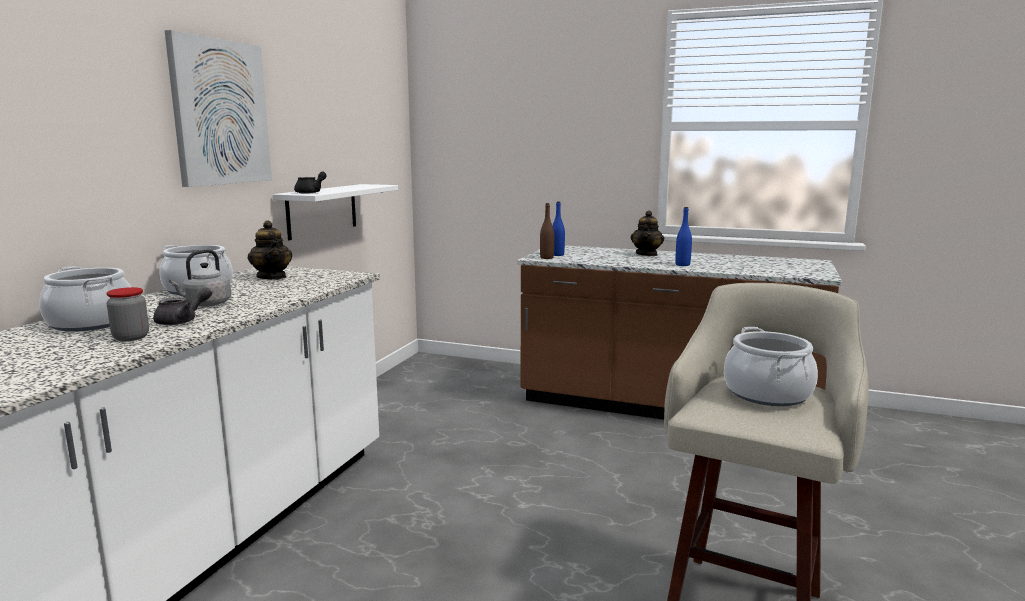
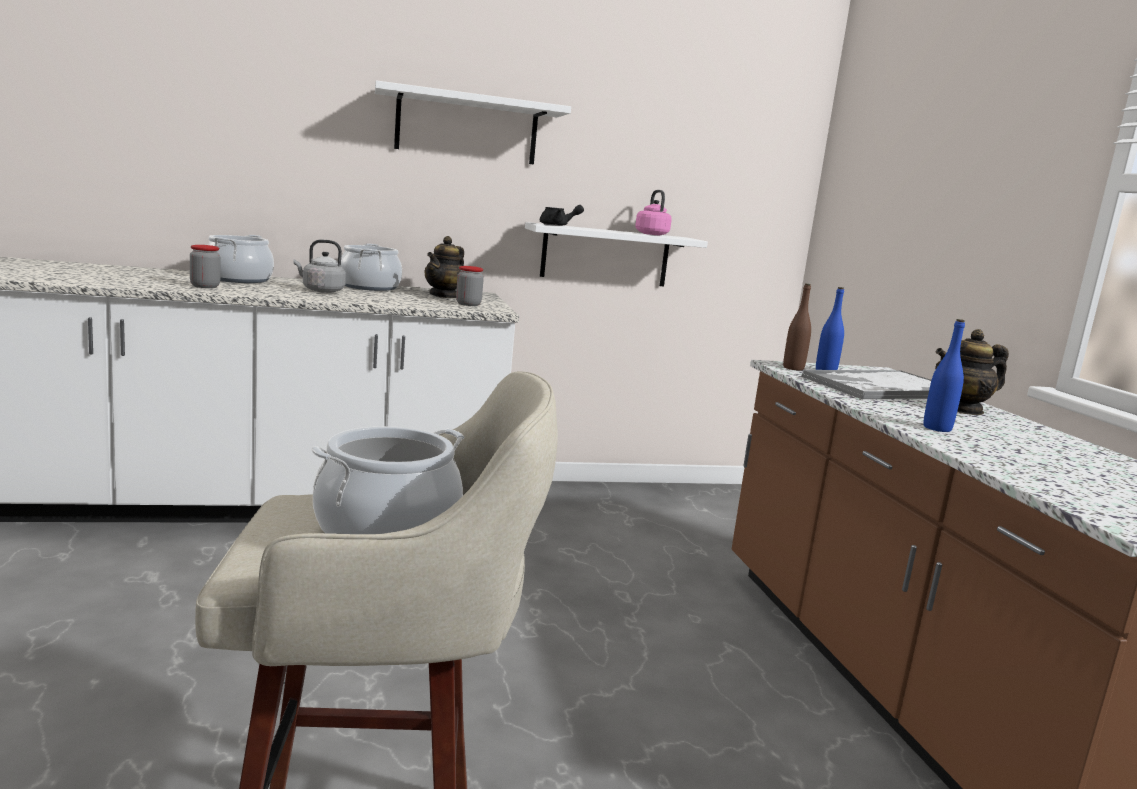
camera: 55 degrees right, 0 degrees up
grey teapot [153,288,212,325] -> none
picture [164,30,272,187] -> white shelf [375,80,571,165]
none -> jar [456,266,484,306]
none -> pink kettle [635,190,672,236]
none -> tray [801,370,931,399]

